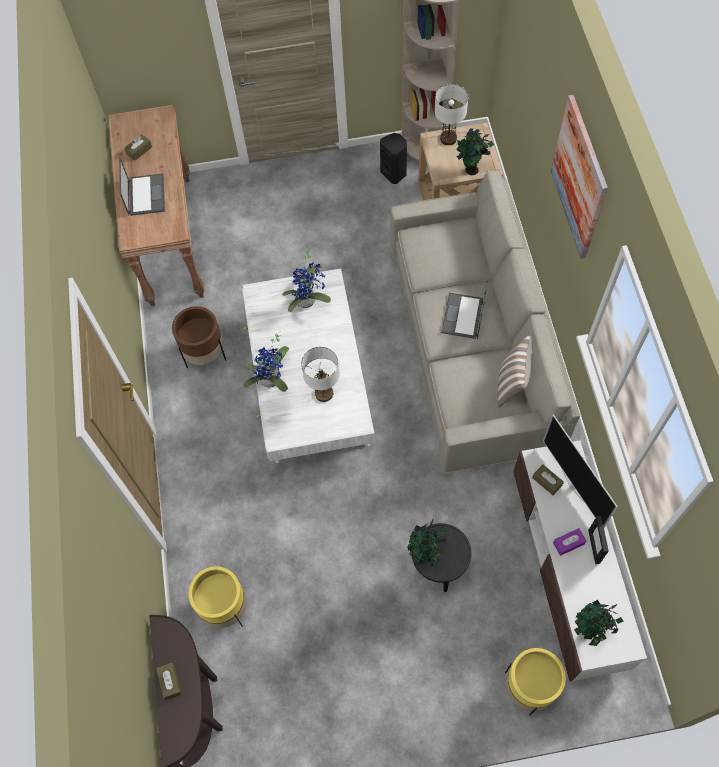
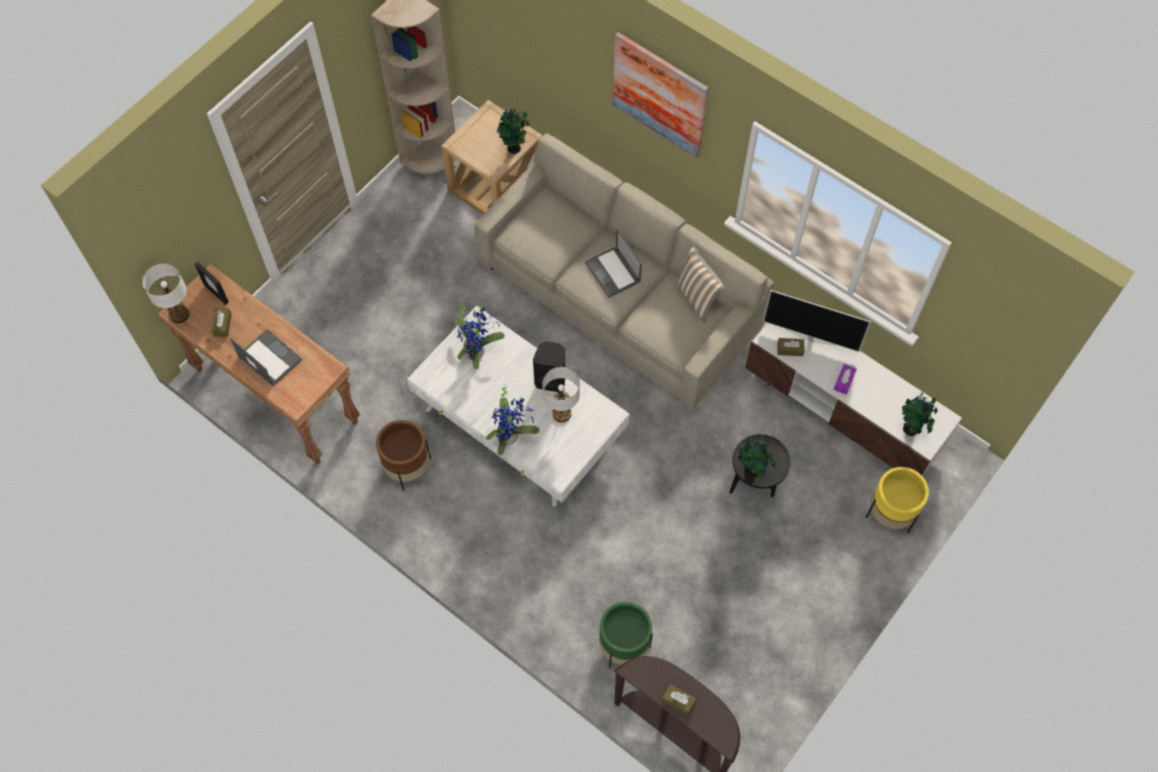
camera: 45 degrees left, 0 degrees up
yellow planter [189,567,247,628] -> green planter [599,602,653,668]
black speaker [380,133,407,184] -> black speaker moved to [533,341,565,392]
table lamp [434,84,468,145] -> table lamp moved to [142,263,189,323]
picture frame [588,516,609,564] -> picture frame moved to [194,261,229,305]

